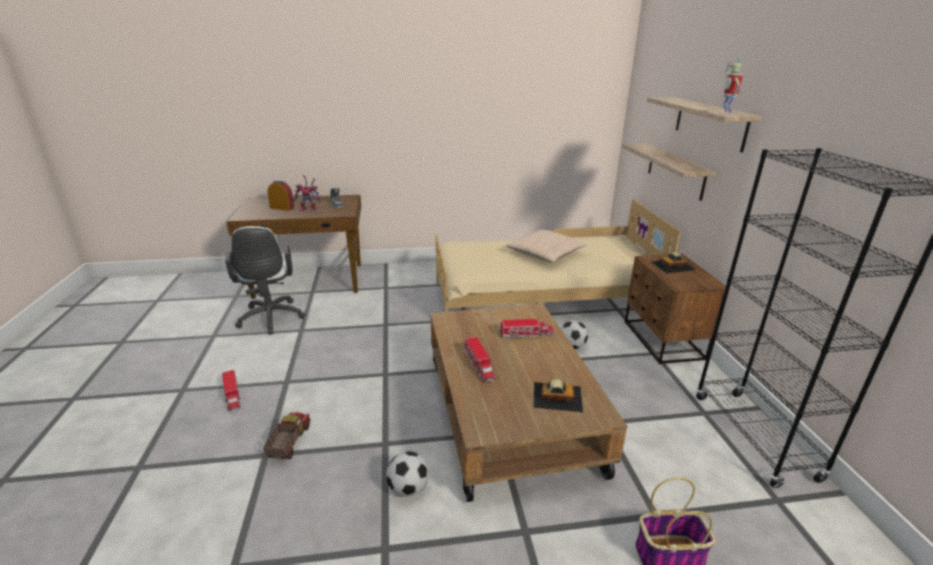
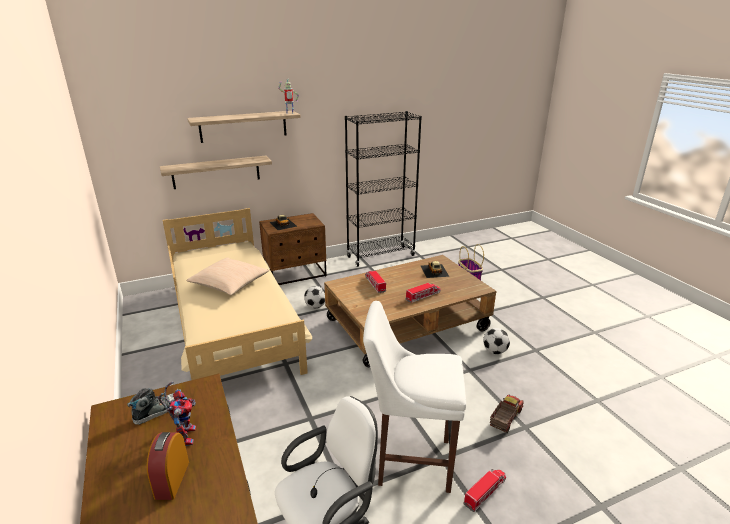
camera: 105 degrees left, 0 degrees up
toy truck [263,412,310,459] -> toy truck turned 135 degrees clockwise [490,394,524,433]
none -> white stool [363,301,466,493]

